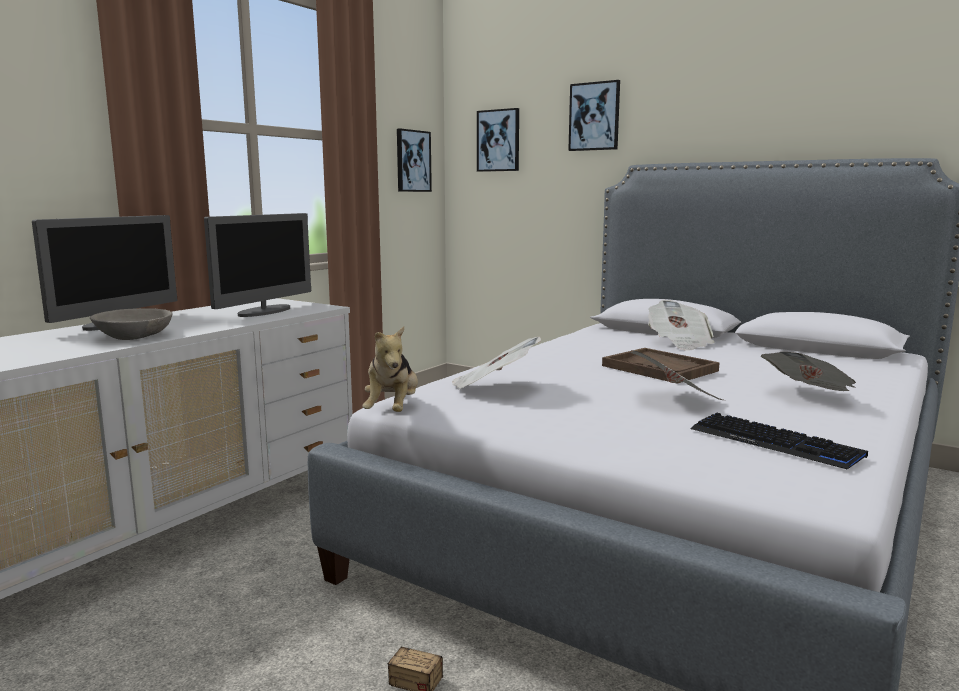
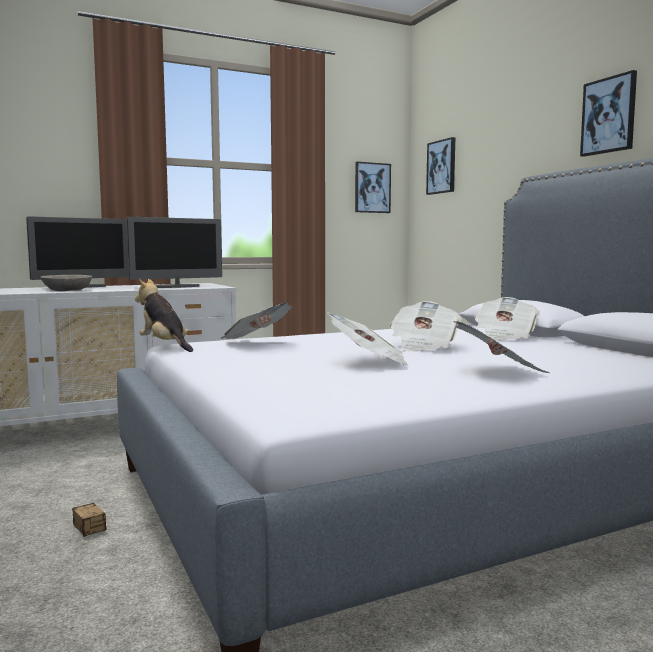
camera: 30 degrees right, 5 degrees down
plush toy [362,326,418,412] -> plush toy turned 105 degrees clockwise [135,278,193,352]
picture [568,80,620,151] -> picture moved to [580,70,637,157]
brown tray [602,348,719,384] -> newspaper [390,301,462,352]
keyboard [691,413,868,469] -> none

